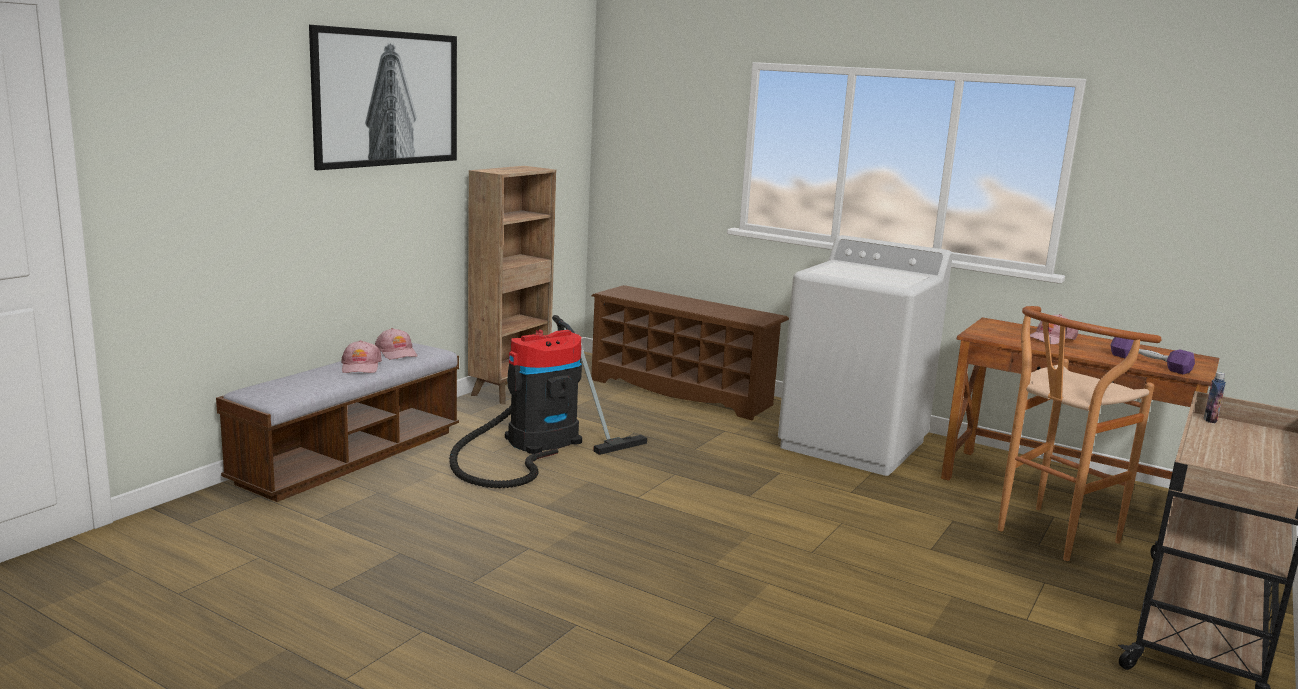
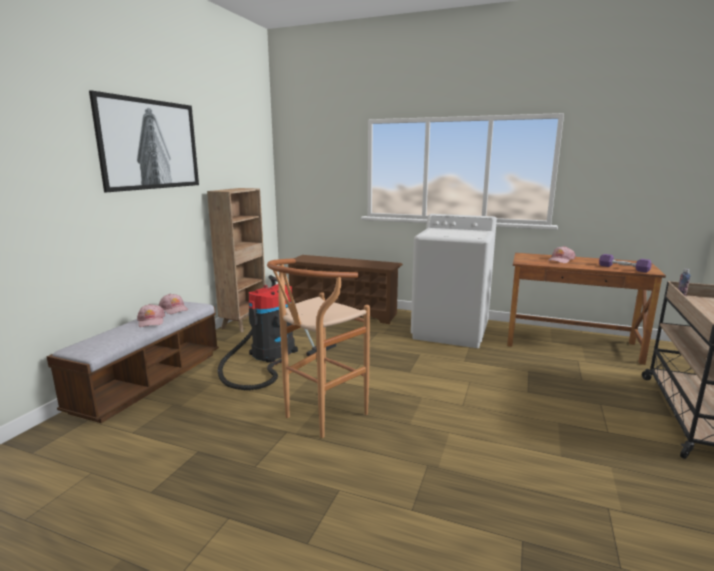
camera: 10 degrees left, 0 degrees up
brown stool [998,306,1162,561] -> brown stool moved to [267,259,370,438]

